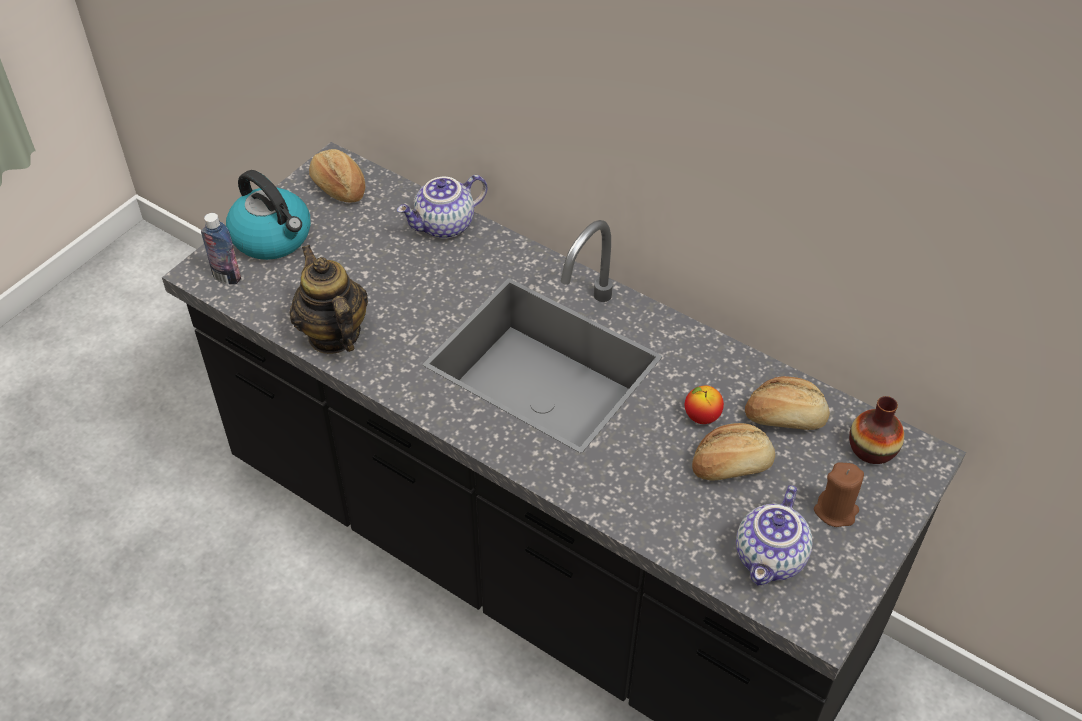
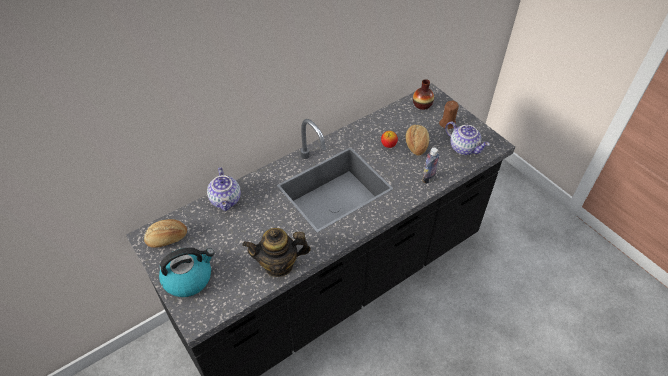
camera: 70 degrees left, 0 degrees up
bottle [201,213,241,284] -> bottle moved to [422,148,440,184]
bread [745,376,830,430] -> none

